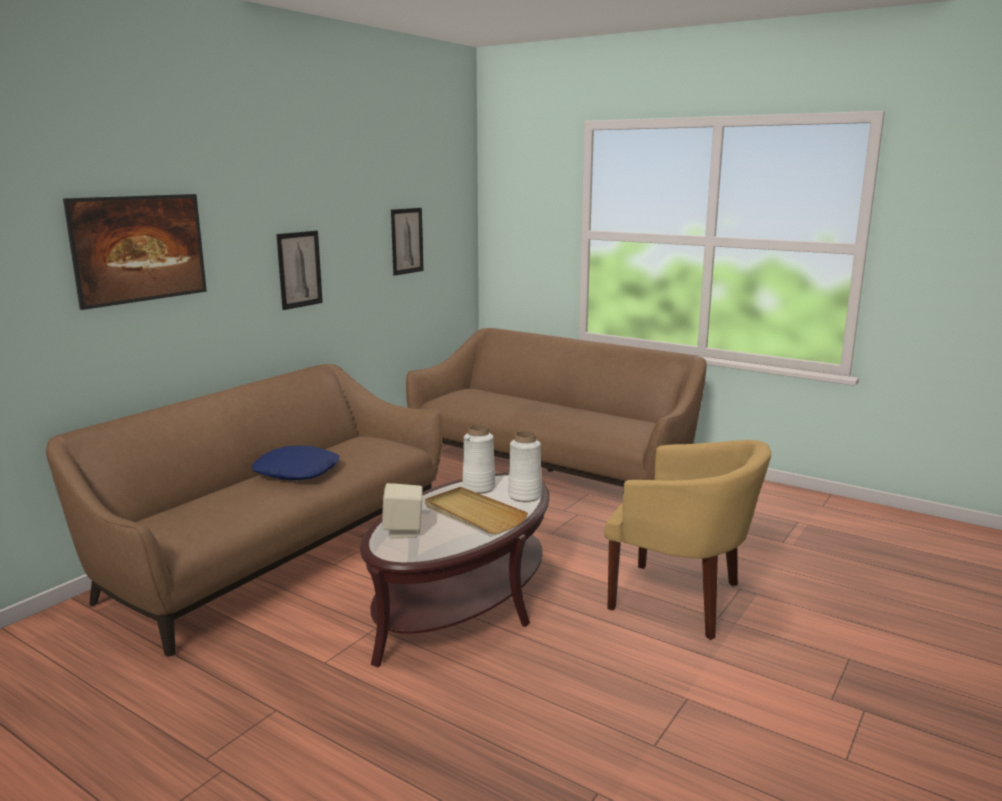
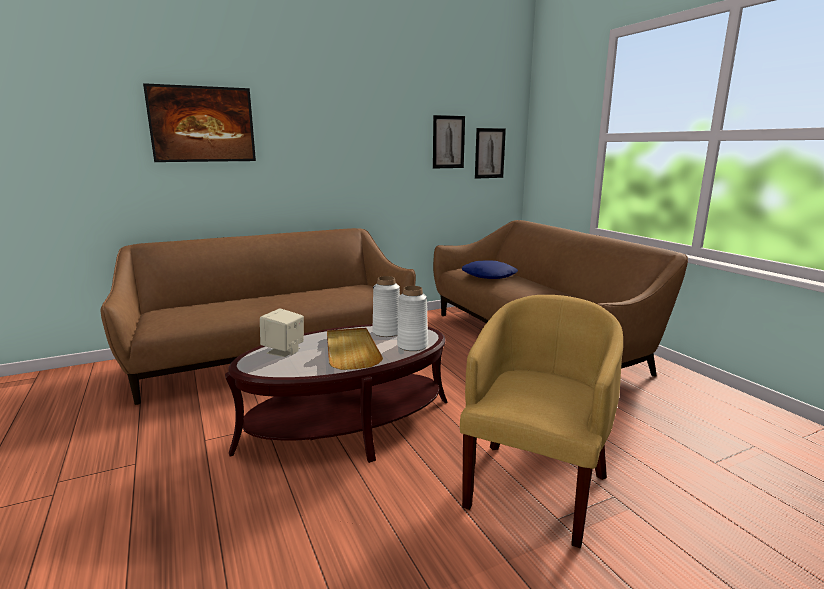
camera: 30 degrees right, 0 degrees up
blue pillow [252,445,340,480] -> blue pillow moved to [462,260,518,279]
picture [276,231,323,310] -> picture moved to [475,128,506,179]
yellow armchair [604,440,771,640] -> yellow armchair turned 120 degrees counterclockwise [460,295,623,548]

